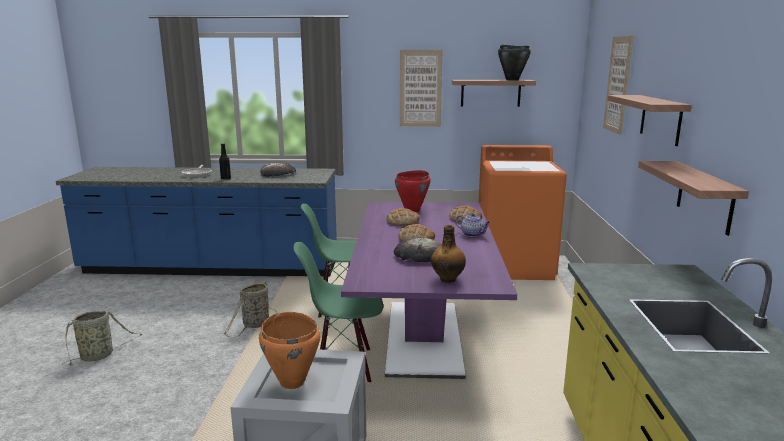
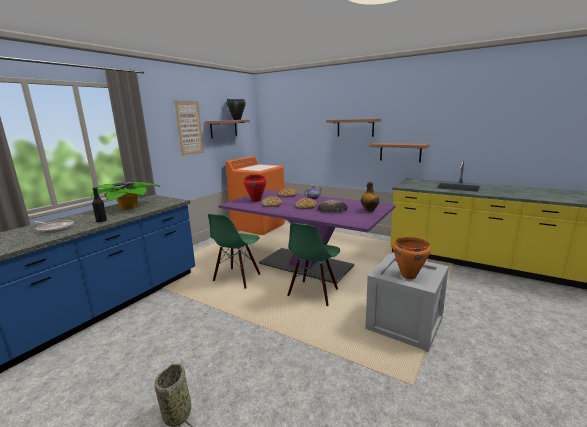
camera: 60 degrees left, 0 degrees up
basket [224,282,277,338] -> none
bread [260,163,296,177] -> potted plant [91,182,161,210]
picture [603,35,634,135] -> none

